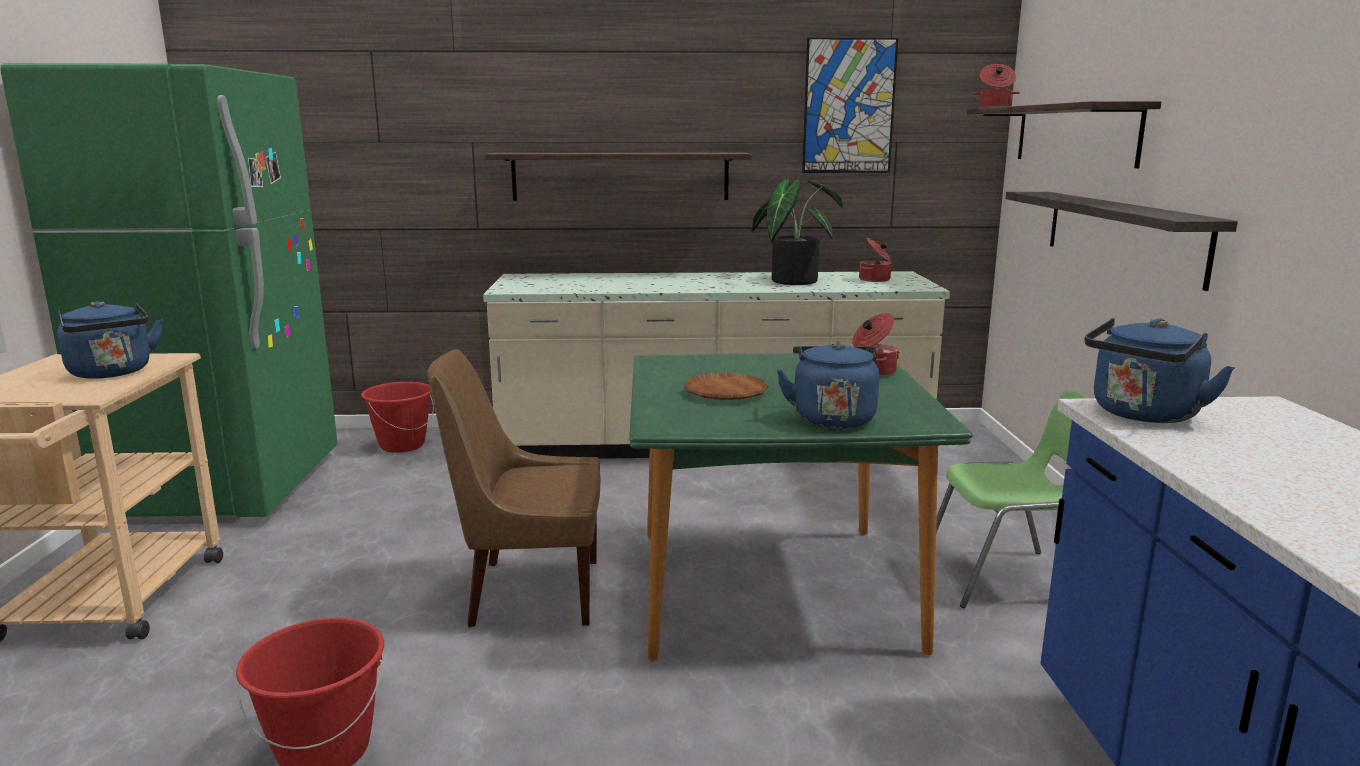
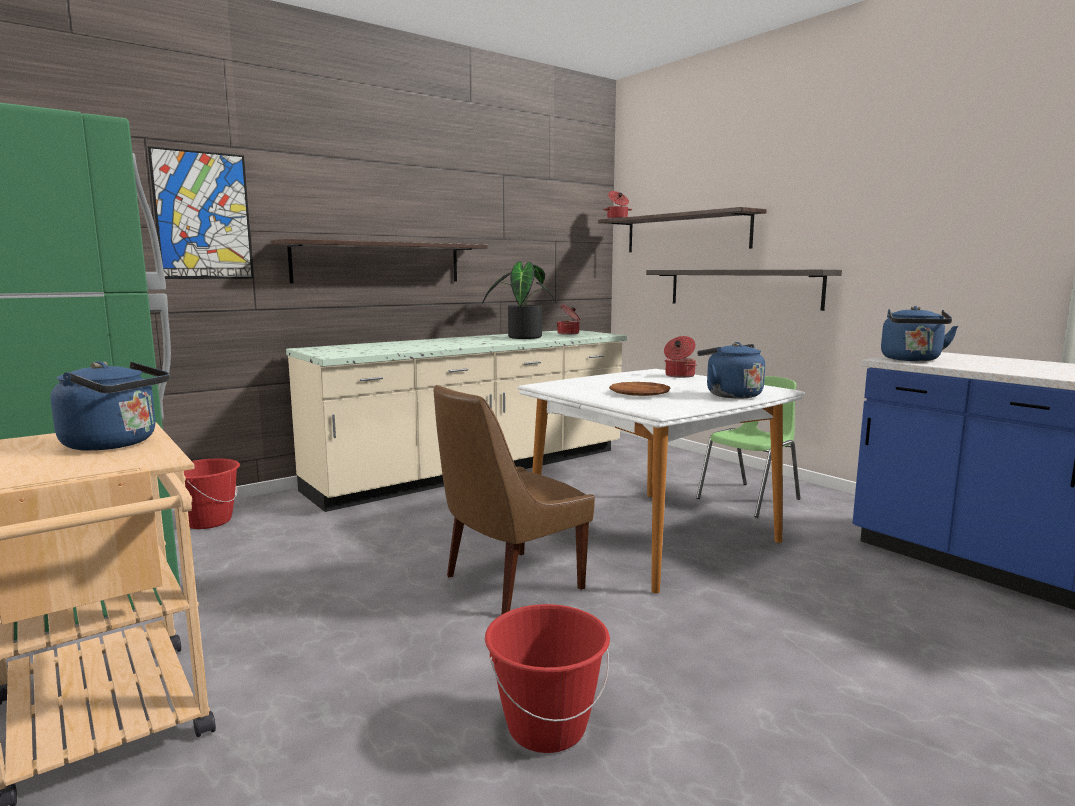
camera: 35 degrees left, 5 degrees down
green dining table [629,353,973,661] -> white dining table [517,369,805,594]
picture [802,38,898,173] -> picture moved to [148,146,254,279]

